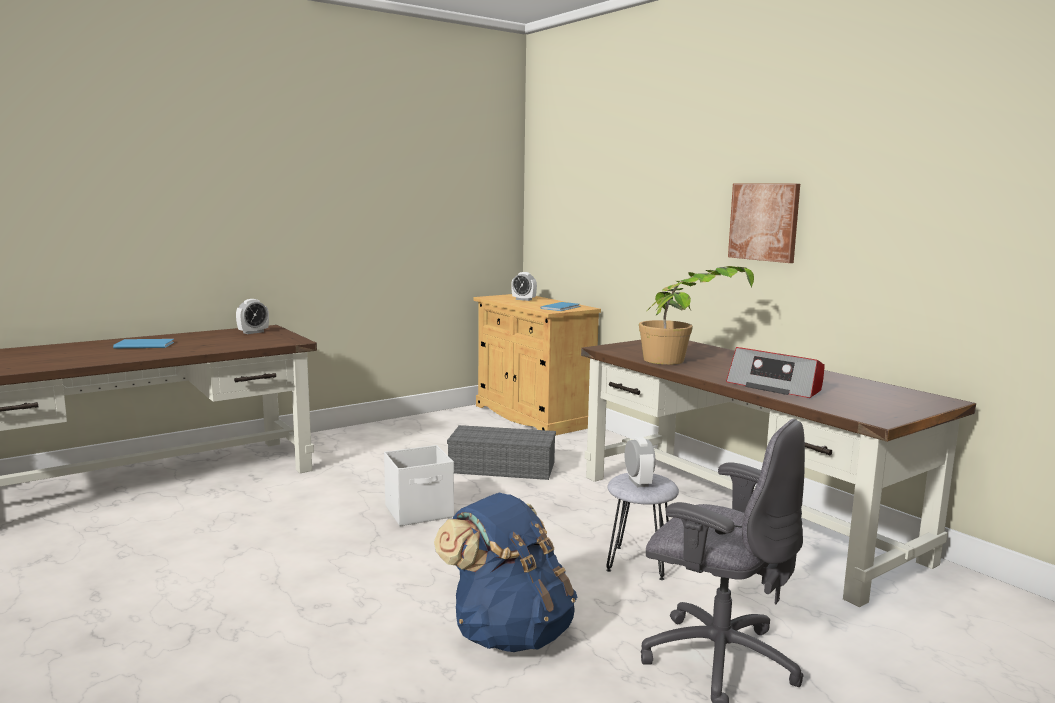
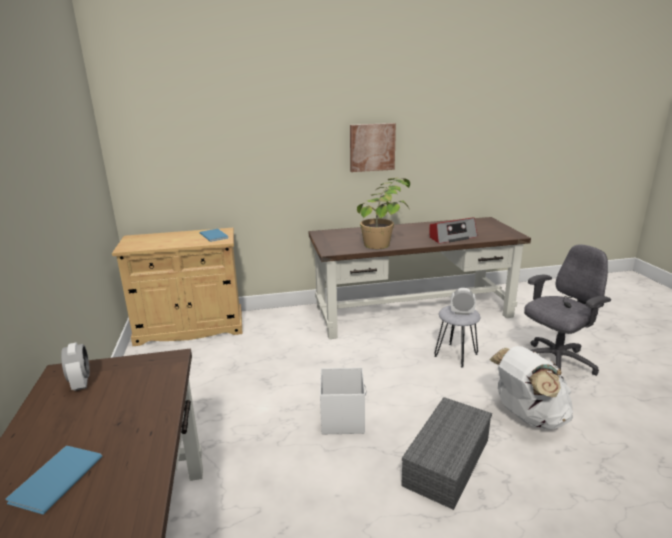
camera: 65 degrees left, 10 degrees up
blue backpack [434,493,577,652] -> white backpack [489,346,573,429]
grey storage box [447,425,556,480] -> grey storage box moved to [401,397,492,510]
alarm clock [511,272,537,301] -> none

